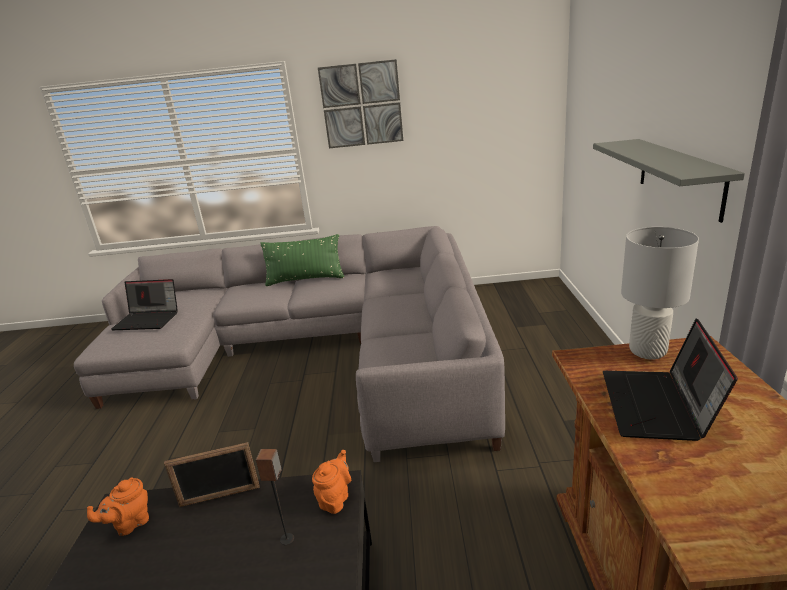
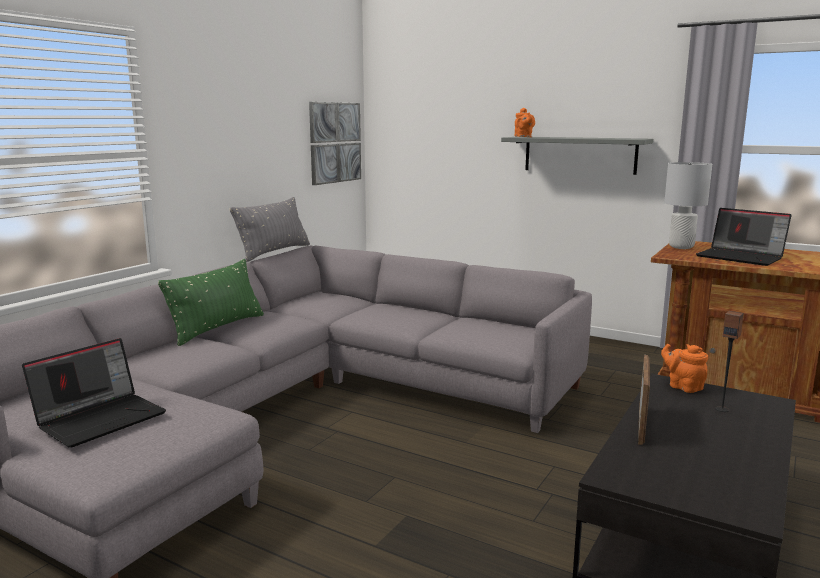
camera: 60 degrees left, 10 degrees down
orange teapot [87,477,149,536] -> orange teapot moved to [515,108,535,137]
picture [318,59,403,148] -> picture moved to [309,102,361,185]
none -> grey pillow [230,197,310,262]

